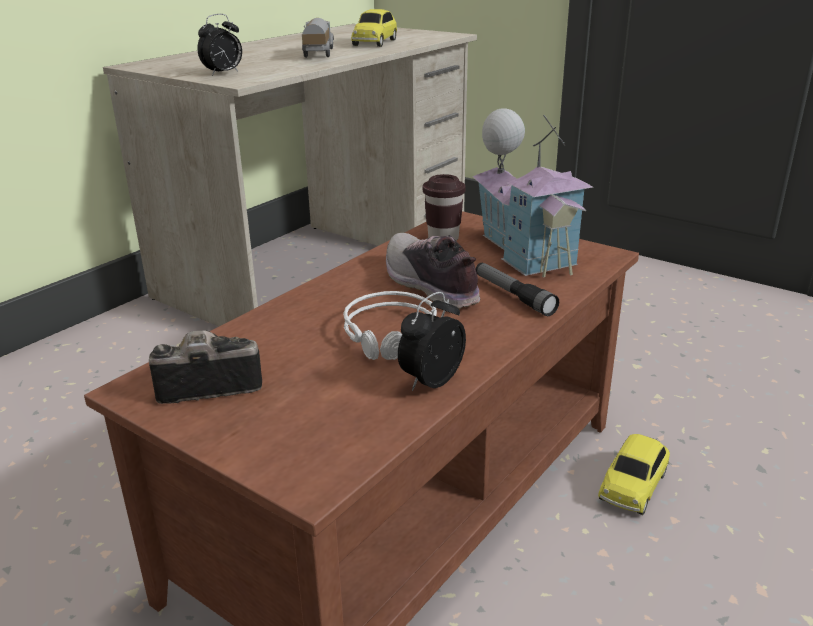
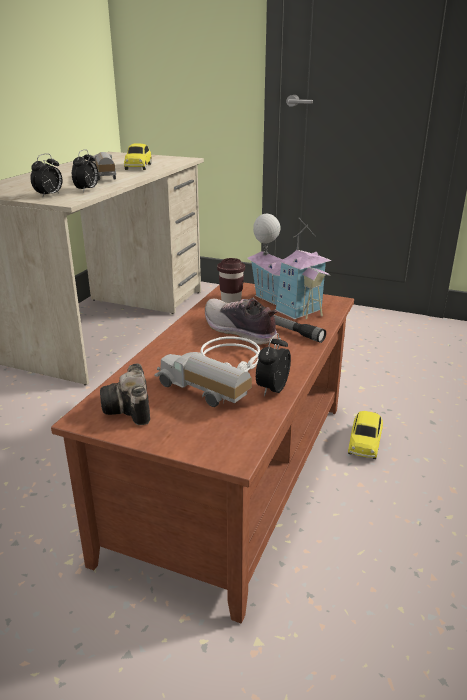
camera: 15 degrees left, 0 degrees up
camera [149,330,262,404] -> camera turned 75 degrees counterclockwise [100,363,150,425]
none -> alarm clock [72,149,98,192]
none -> toy truck [154,352,252,407]

